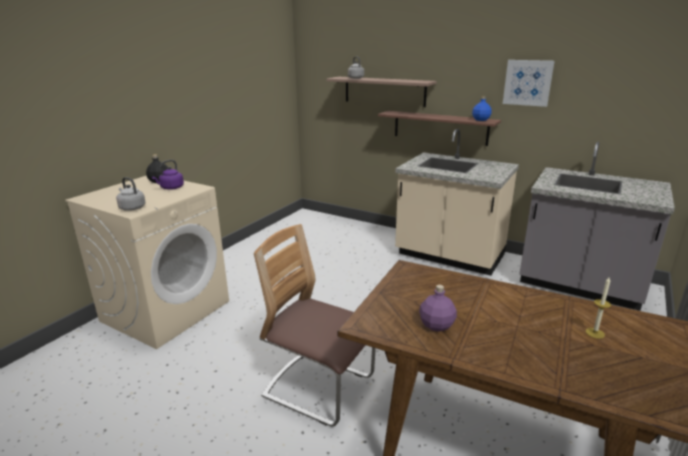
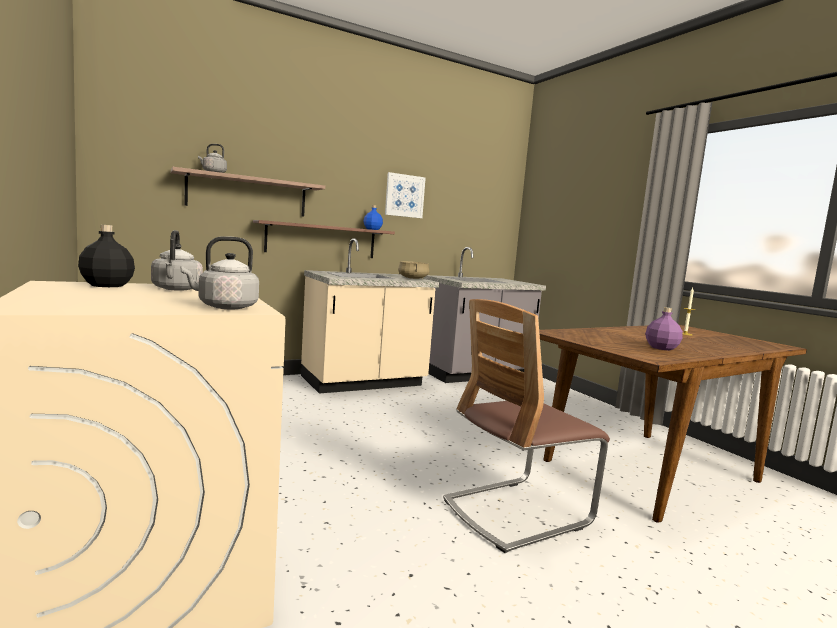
camera: 60 degrees left, 15 degrees down
purple kettle [152,160,184,190] -> grey kettle [151,230,203,291]
none -> beige cooking pot [398,261,429,279]

